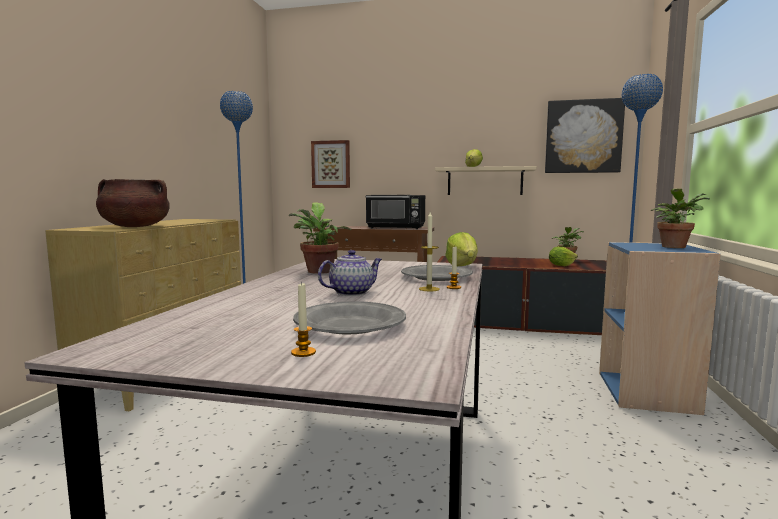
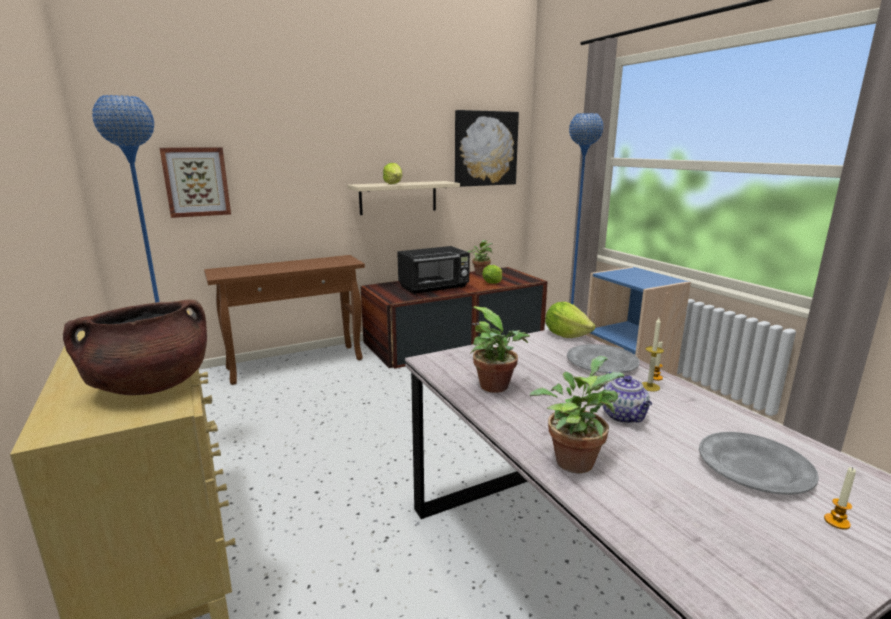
camera: 40 degrees left, 10 degrees up
teapot [318,250,382,296] -> teapot turned 150 degrees clockwise [602,372,652,423]
black microwave [366,195,425,229] -> black microwave moved to [397,246,470,294]
potted plant [651,189,710,248] -> potted plant moved to [530,356,624,473]

